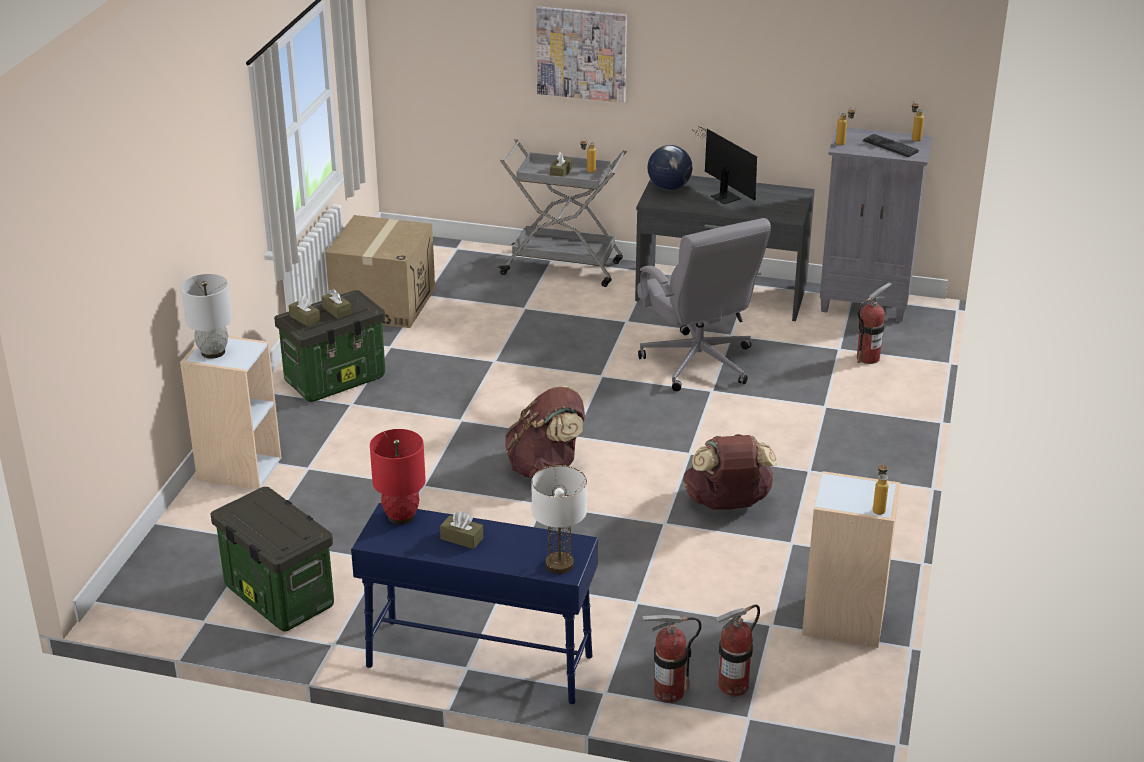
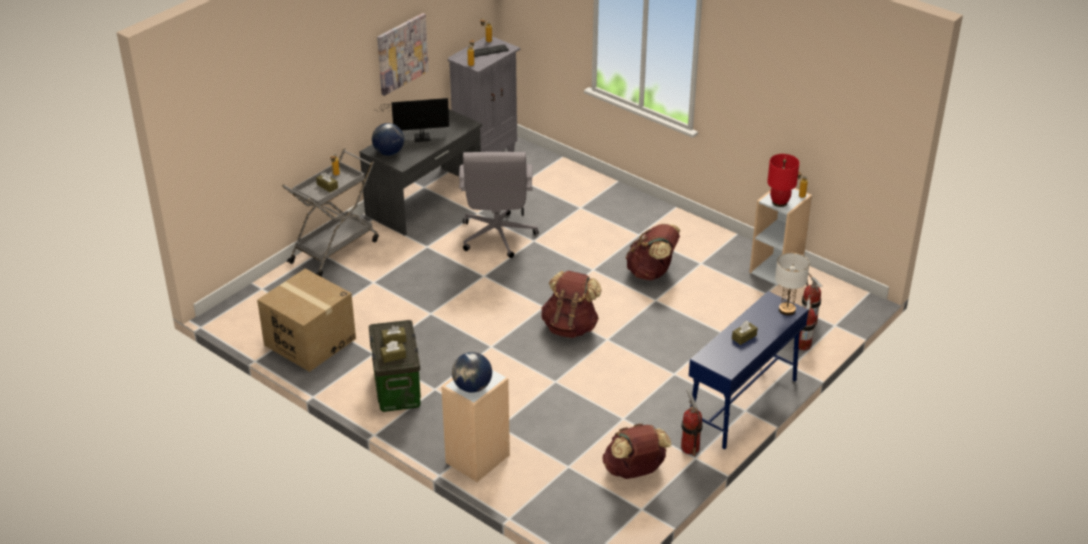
camera: 65 degrees left, 5 degrees up
white table lamp [181,274,232,359] -> globe [452,352,492,393]
storage box [211,487,334,631] -> brown backpack [603,423,672,479]
red table lamp [370,429,426,525] -> red table lamp moved to [767,154,799,207]
picture [536,6,627,103] -> picture moved to [377,13,429,96]
grey office chair [637,218,771,391] -> grey office chair turned 90 degrees clockwise [459,152,539,258]
fire extinguisher [857,283,892,364] -> fire extinguisher moved to [681,389,703,456]

